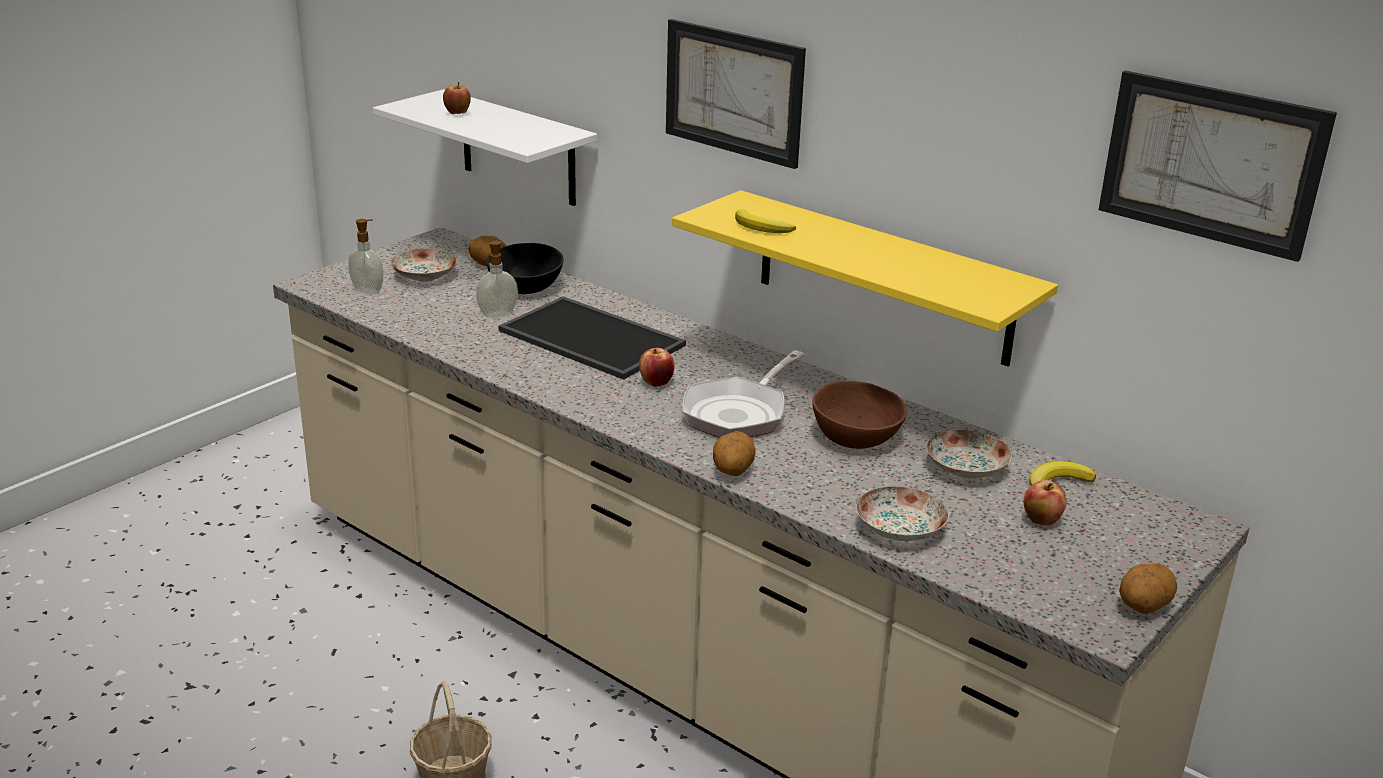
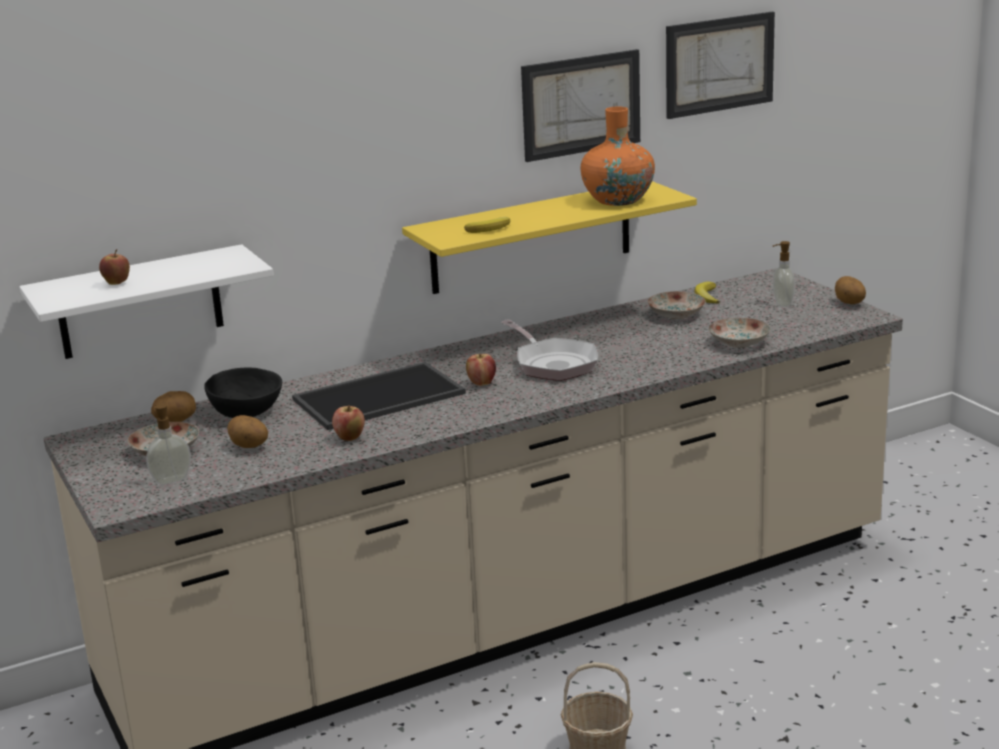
camera: 65 degrees left, 5 degrees down
soap dispenser [476,241,518,318] -> soap dispenser moved to [773,241,795,307]
picture [666,19,806,169] -> picture moved to [521,49,640,162]
potato [713,431,755,476] -> potato moved to [227,415,268,448]
brown bowl [812,381,907,449] -> none
apple [1024,480,1067,526] -> apple moved to [332,405,365,441]
none -> orange vase [581,107,655,206]

